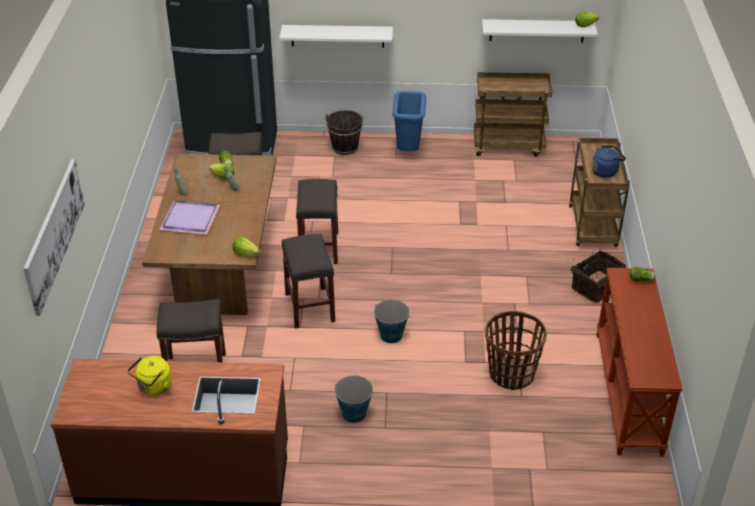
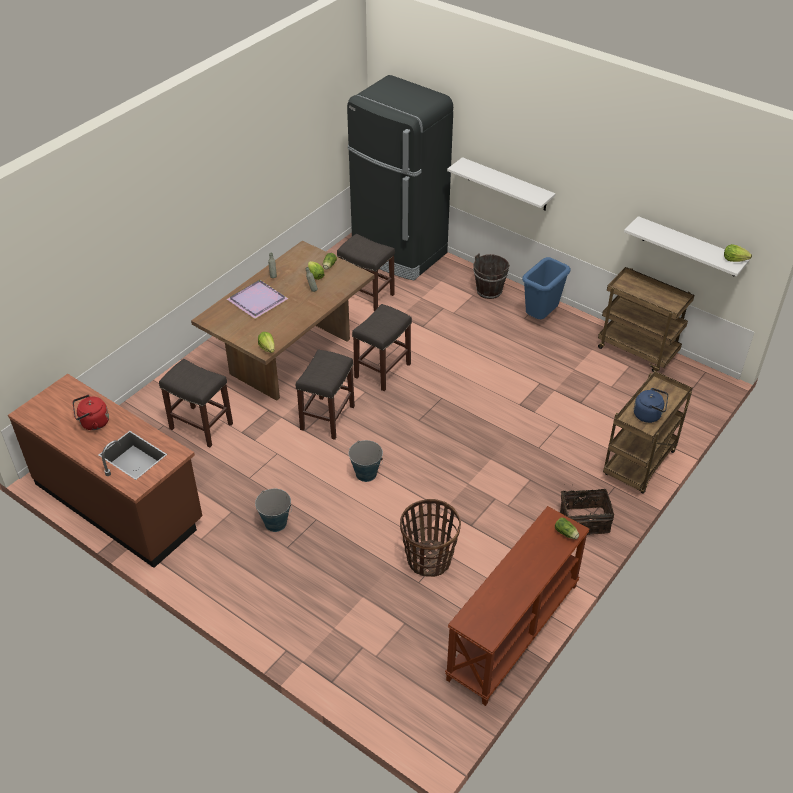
camera: 35 degrees right, 5 degrees up
picture [23,159,85,316] -> none
yellow kettle [127,356,172,395] -> red kettle [72,395,109,430]

